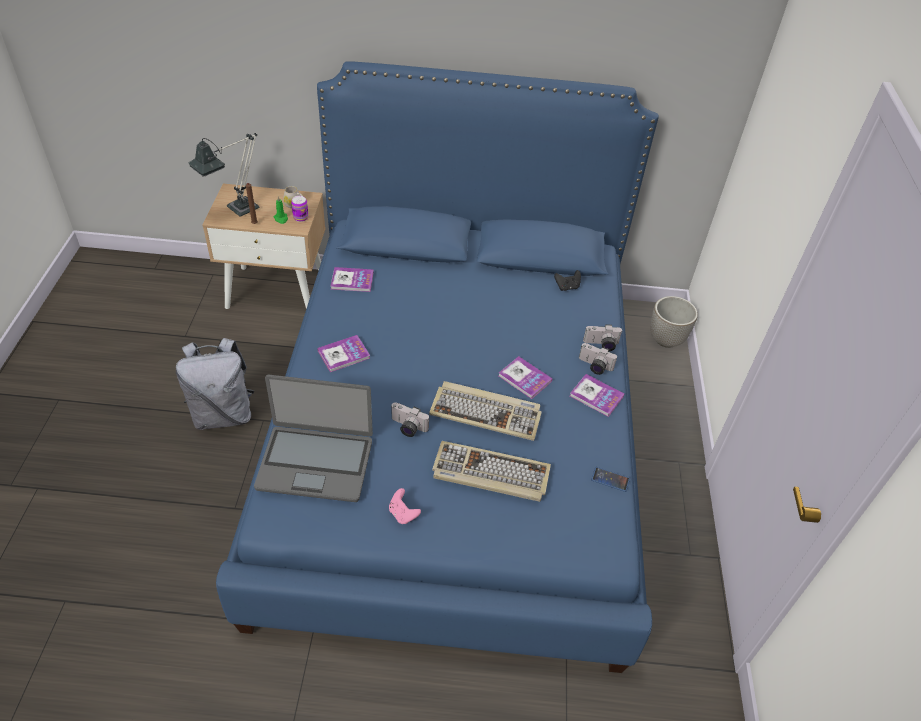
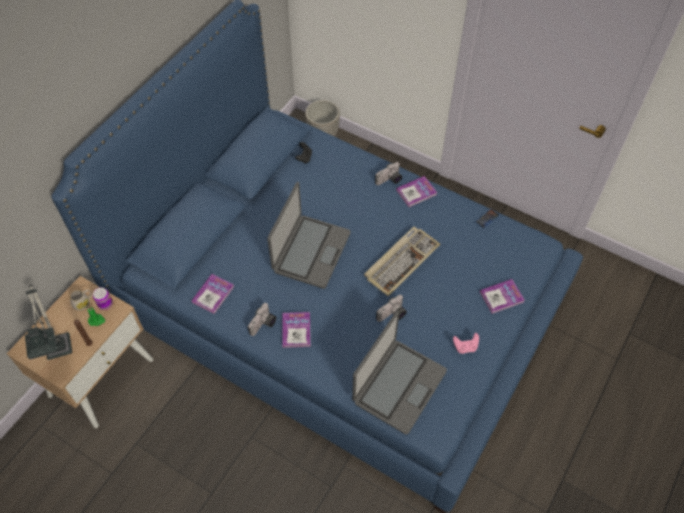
camera: 60 degrees left, 10 degrees up
grey backpack [176,338,254,430] -> none
keyboard [432,441,551,502] -> none
book [498,356,553,399] -> book moved to [480,279,525,314]
camera [583,324,622,351] -> camera moved to [247,303,276,336]
none -> laptop [267,182,351,289]

